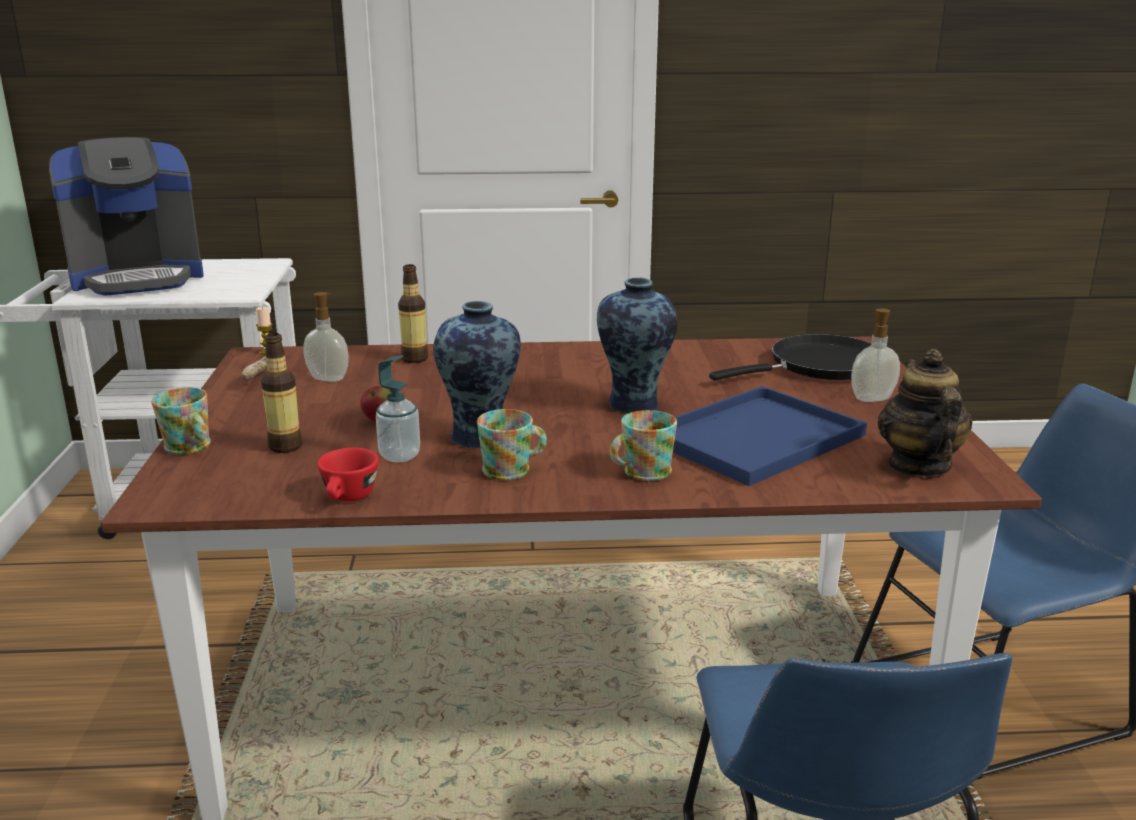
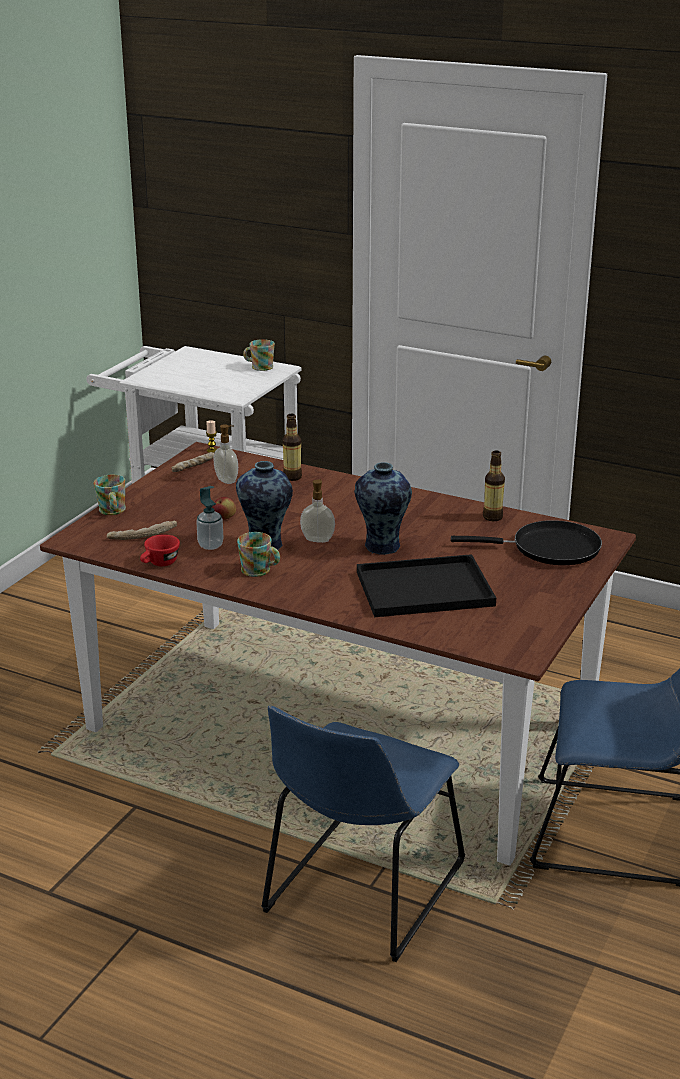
camera: 30 degrees right, 5 degrees up
coffee machine [49,137,204,296] -> none
bottle [261,333,302,453] -> bottle moved to [483,450,505,521]
mug [610,410,677,481] -> mug moved to [243,339,275,371]
blue tray [673,386,867,486] -> black tray [357,554,496,617]
soap dispenser [851,308,900,402] -> soap dispenser moved to [300,479,335,543]
teapot [878,349,972,477] -> none
none -> bread [107,521,177,540]

